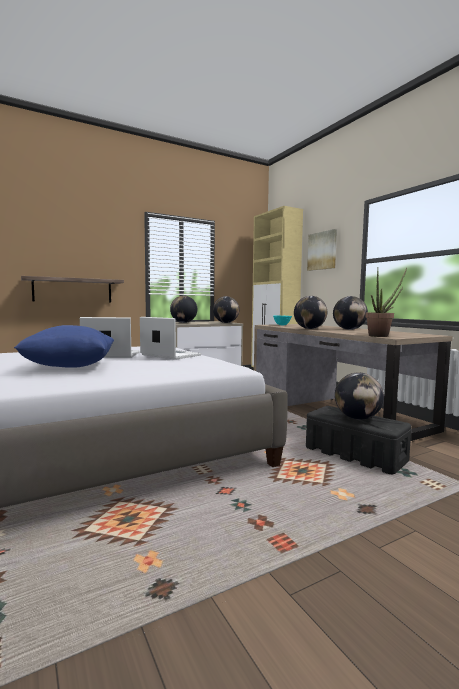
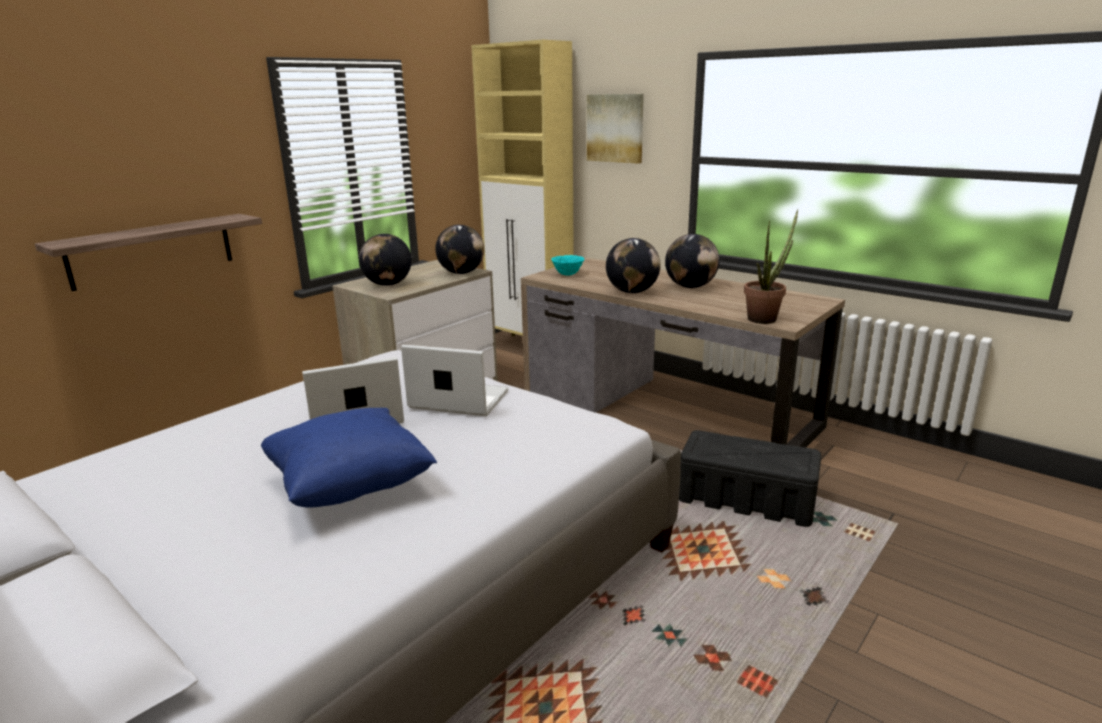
camera: 20 degrees left, 15 degrees up
globe [335,372,384,420] -> none

